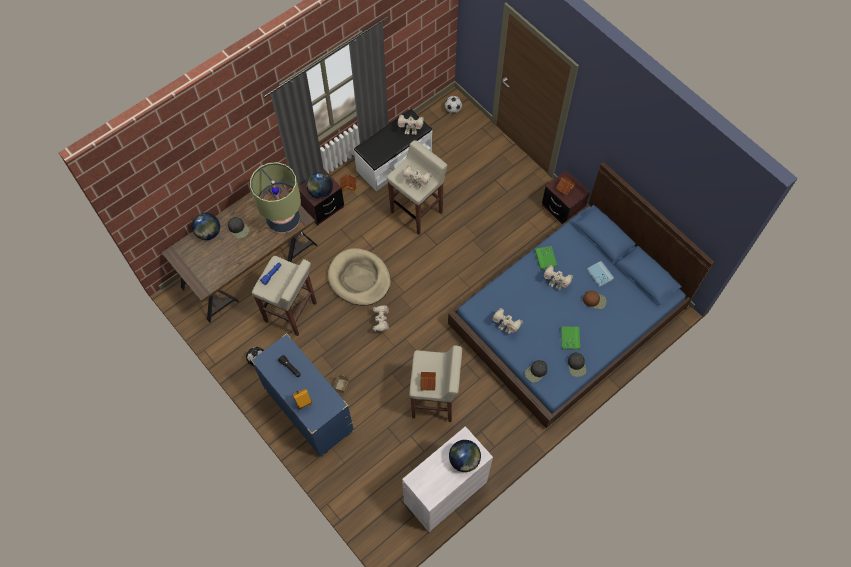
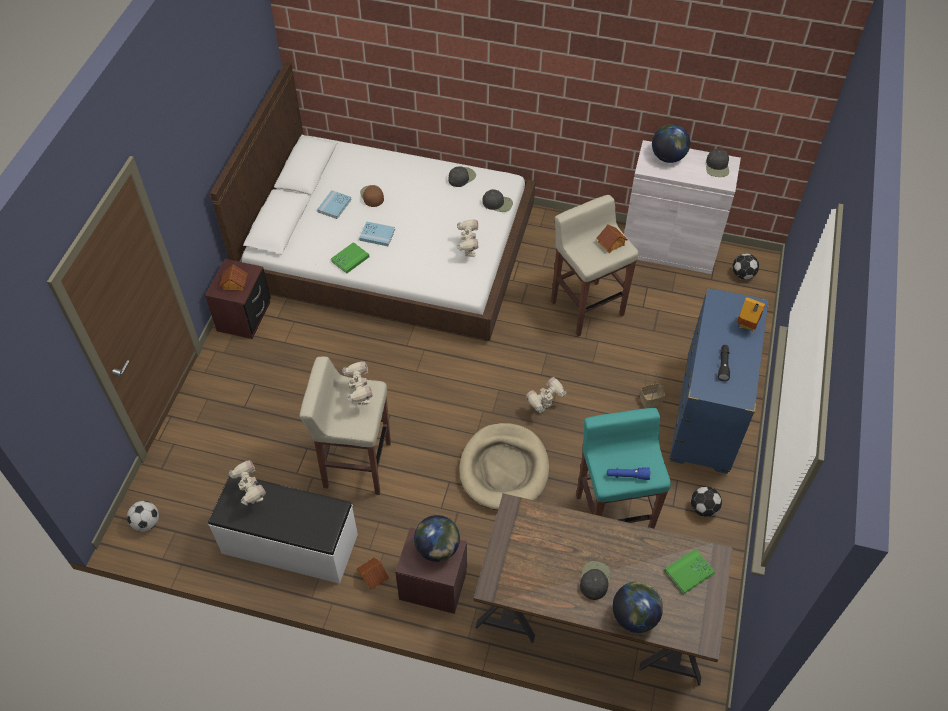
camera: 125 degrees left, 10 degrees down
table lamp [250,162,301,233] -> none
beige stool [252,256,317,336] -> turquoise stool [576,408,671,529]
blue bed [448,162,714,428] -> white bed [210,62,535,341]
toy robot [544,265,573,290] -> blue book [359,221,395,246]
green book [561,326,580,350] -> green book moved to [664,549,715,594]
none -> black cap [706,149,729,177]
none -> football [733,254,759,279]

